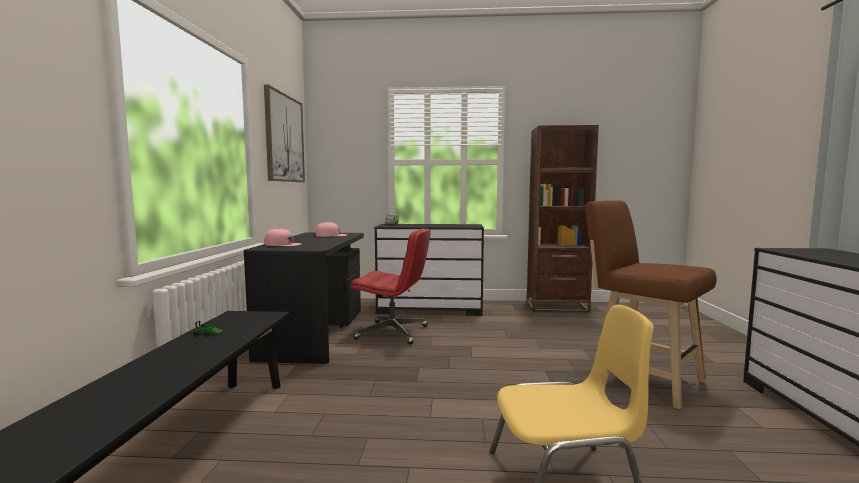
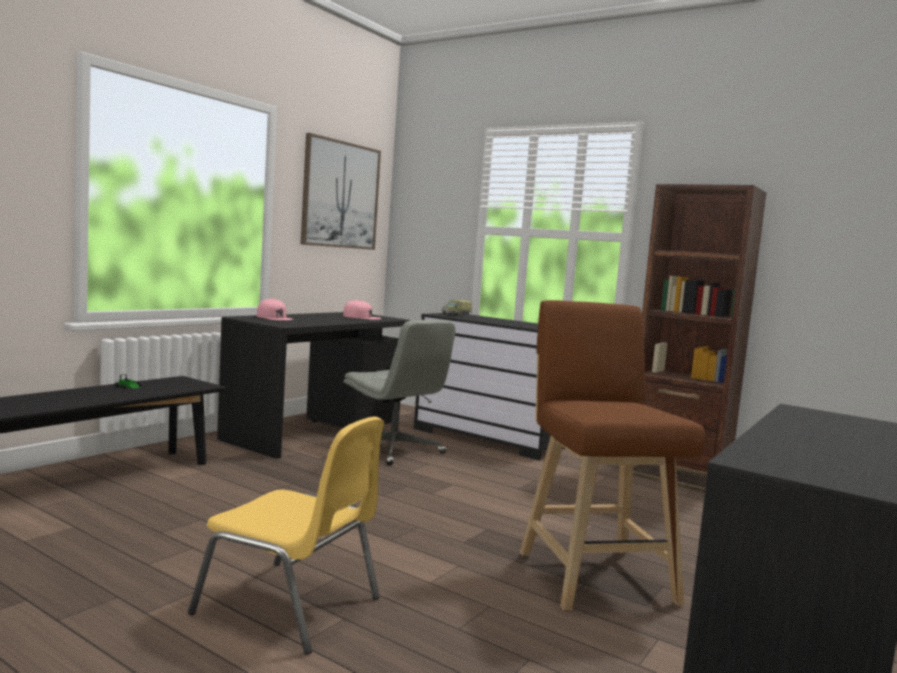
camera: 30 degrees right, 0 degrees up
red office chair [351,229,431,345] -> grey office chair [343,320,455,465]

